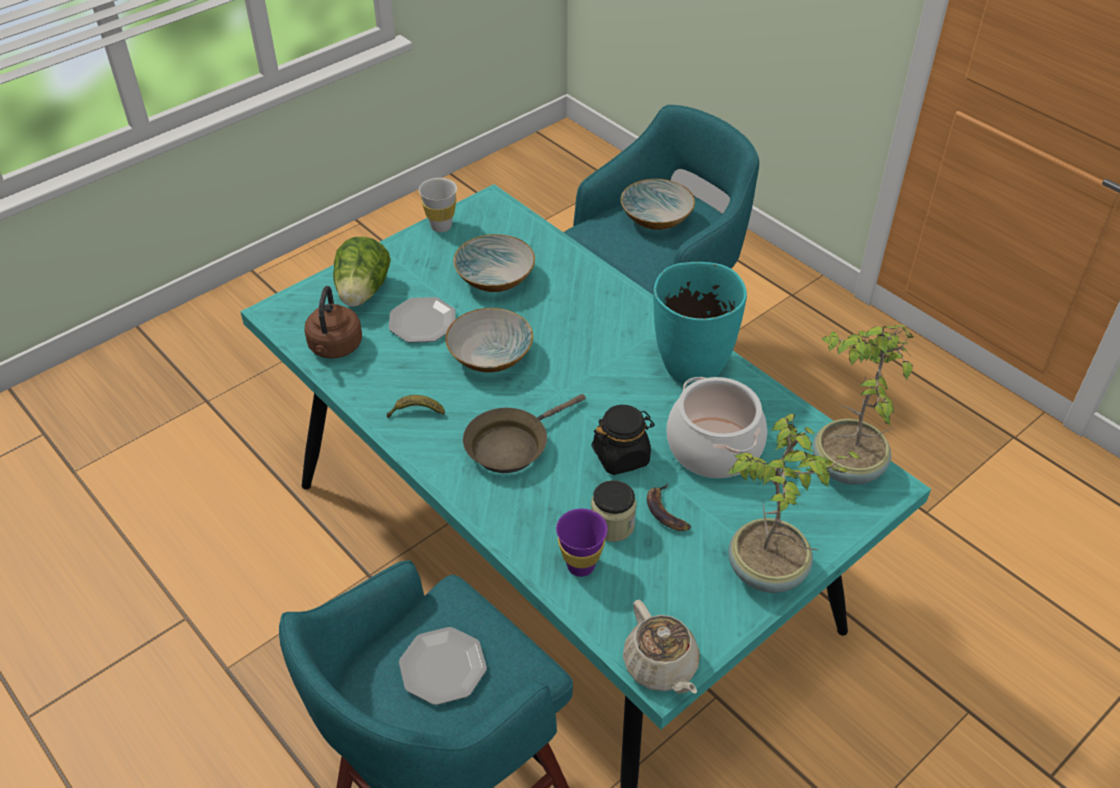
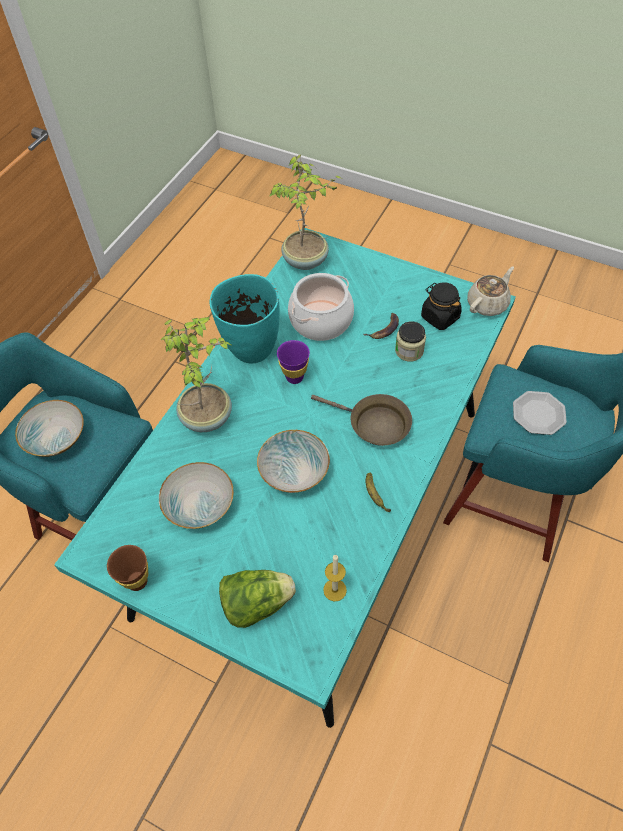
camera: 110 degrees left, 10 degrees up
brown kettle [304,286,362,359] -> candle [323,554,347,602]
plate [389,297,456,343] -> none
white cup [419,178,457,232] -> brown cup [107,545,148,591]
purple cup [556,509,608,577] -> purple cup moved to [277,340,310,384]
black jar [592,405,655,475] -> black jar moved to [421,283,462,330]
potted plant [728,414,861,593] -> potted plant moved to [160,317,233,432]

